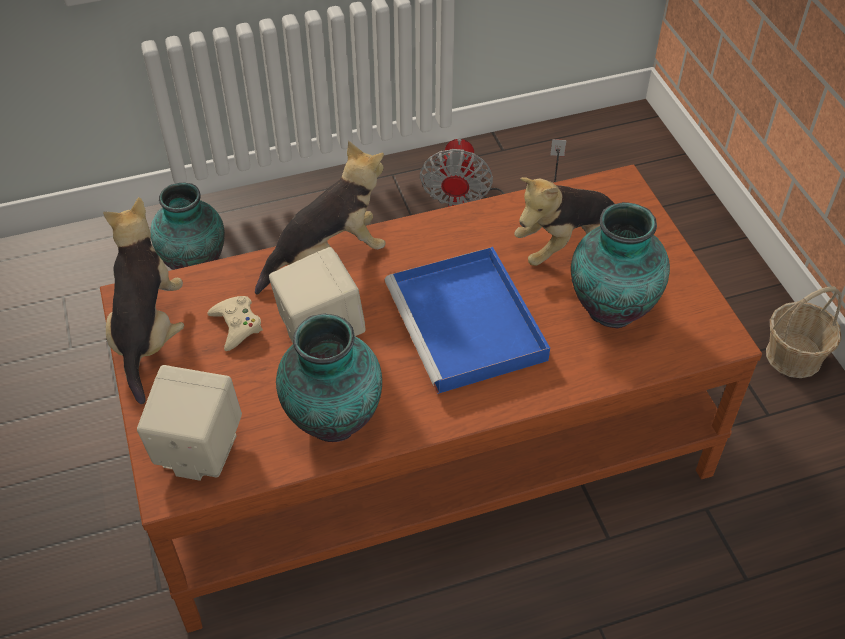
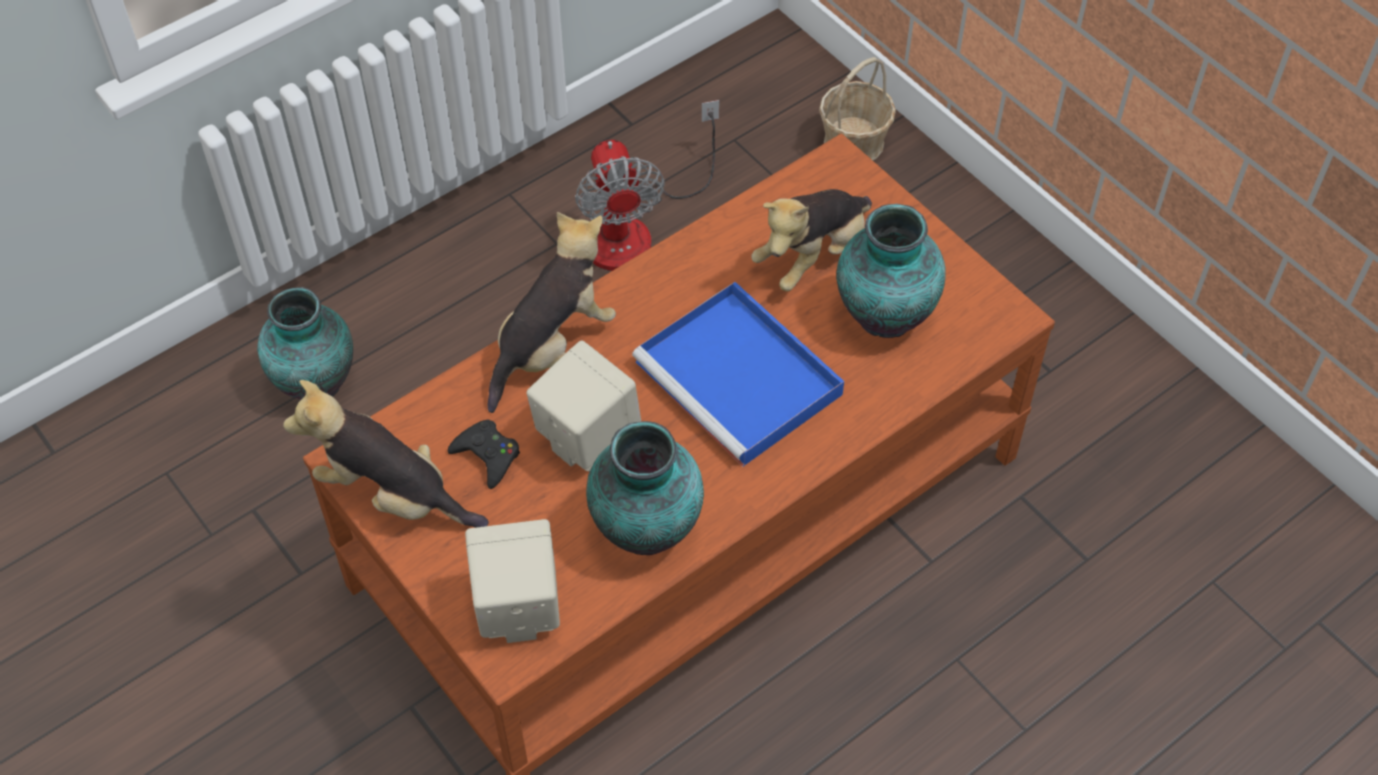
camera: 20 degrees left, 5 degrees up
plush toy [103,197,184,404] -> plush toy turned 45 degrees counterclockwise [283,380,489,527]
beige game controller [208,296,263,351] -> black game controller [448,420,520,489]
basket [766,287,842,378] -> basket moved to [819,57,896,160]

